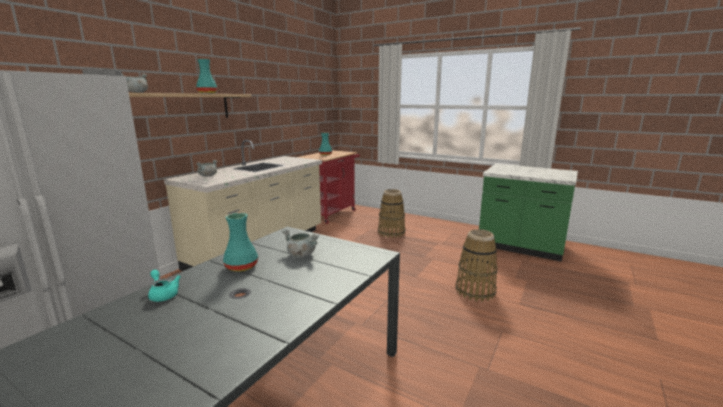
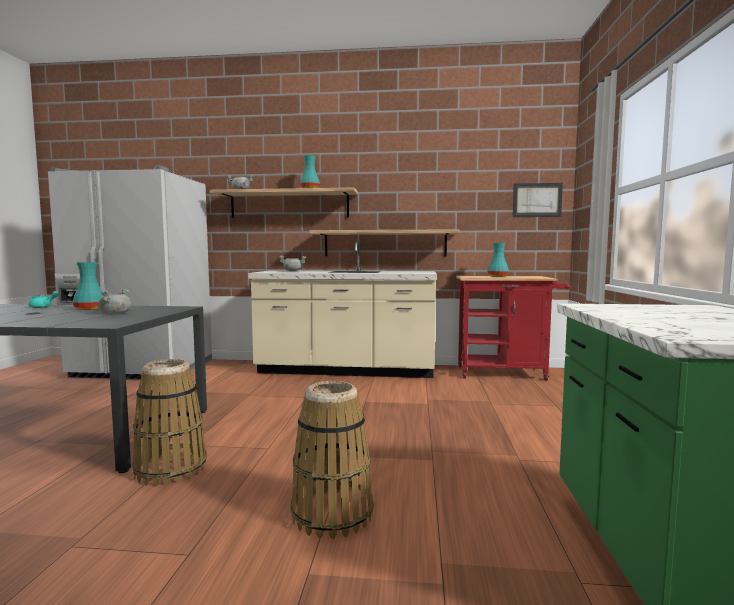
camera: 65 degrees right, 10 degrees down
basket [378,189,405,238] -> basket moved to [132,359,207,486]
none -> shelf [309,229,459,256]
none -> picture [513,183,563,217]

